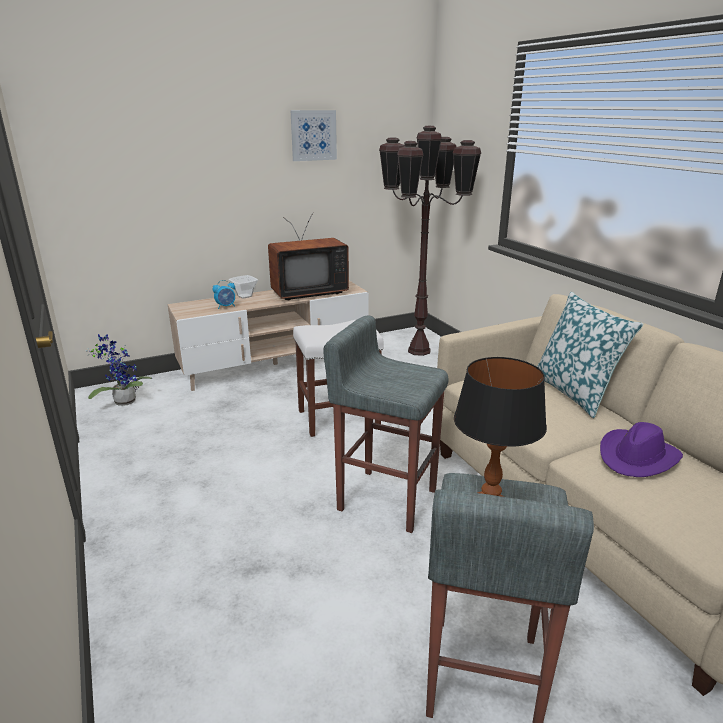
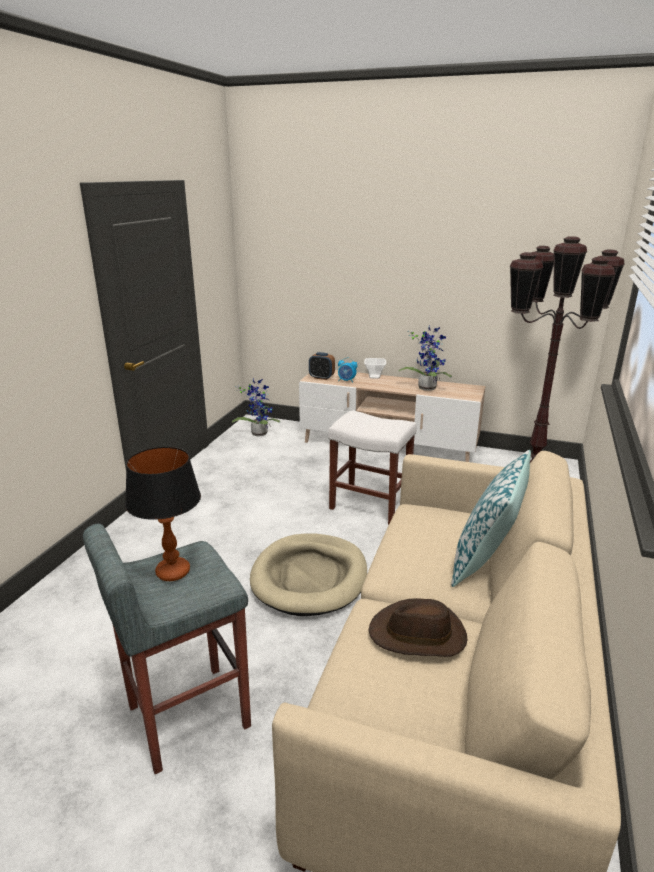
camera: 45 degrees right, 0 degrees up
television [268,212,349,301] -> potted plant [399,324,452,391]
picture [290,110,337,161] -> none
grey stool [323,315,449,533] -> beige dog bed [250,534,367,616]
purple hat [600,422,683,477] -> brown hat [368,598,467,657]
none -> alarm clock [309,352,335,380]

